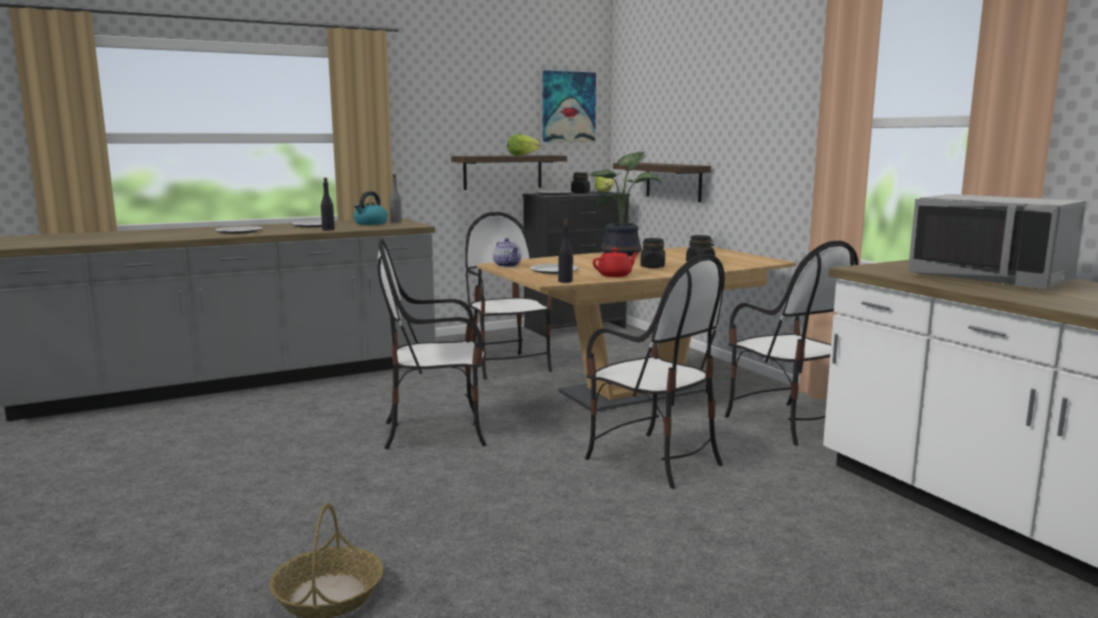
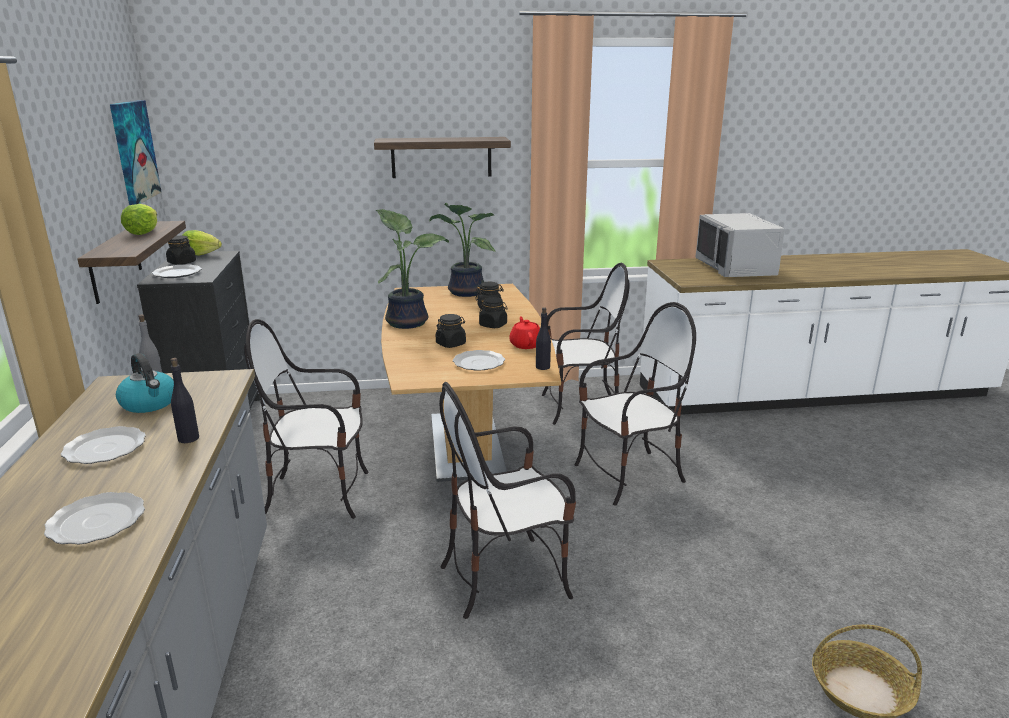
camera: 70 degrees left, 10 degrees up
chair [377,239,486,449] -> chair turned 60 degrees clockwise [439,382,576,619]
teapot [493,238,521,267] -> none
shelf [613,163,711,202] -> shelf moved to [374,137,511,178]
grey microwave [908,194,1086,289] -> grey microwave turned 105 degrees clockwise [695,213,785,277]
none -> potted plant [430,203,496,297]
none -> black jar [436,314,466,348]

